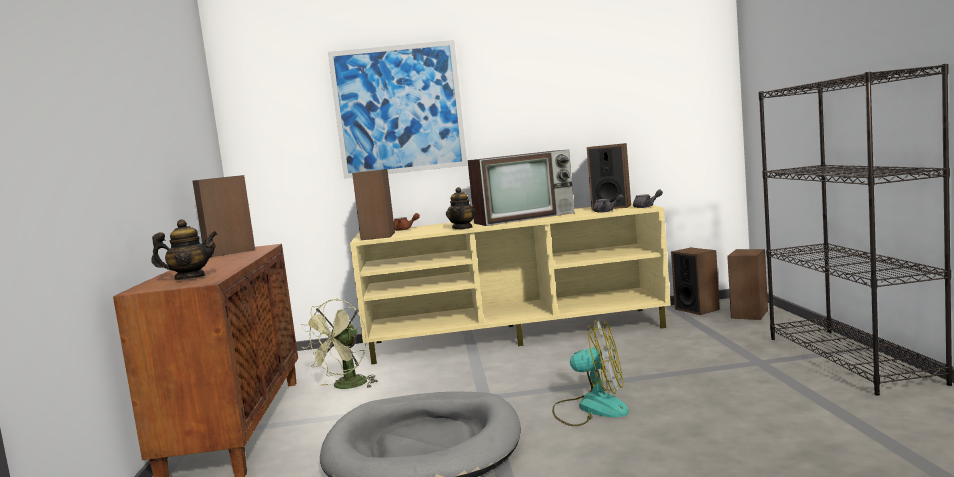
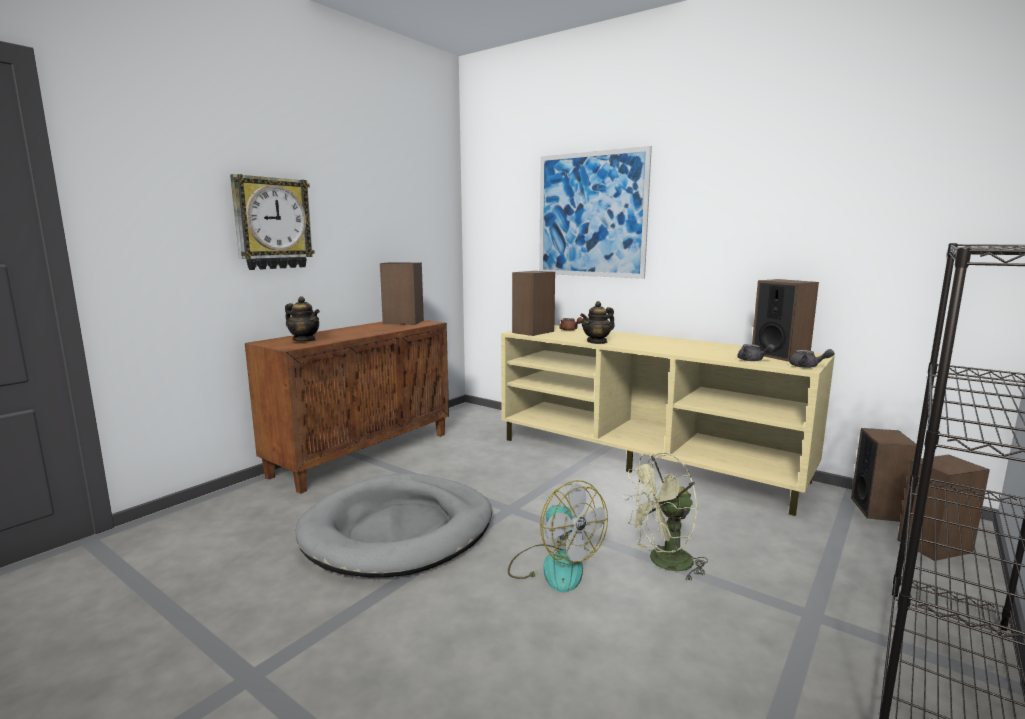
camera: 40 degrees right, 5 degrees up
green fan [302,299,378,389] -> green fan moved to [623,452,708,580]
television [467,150,575,226] -> none
none -> wall clock [230,174,315,270]

